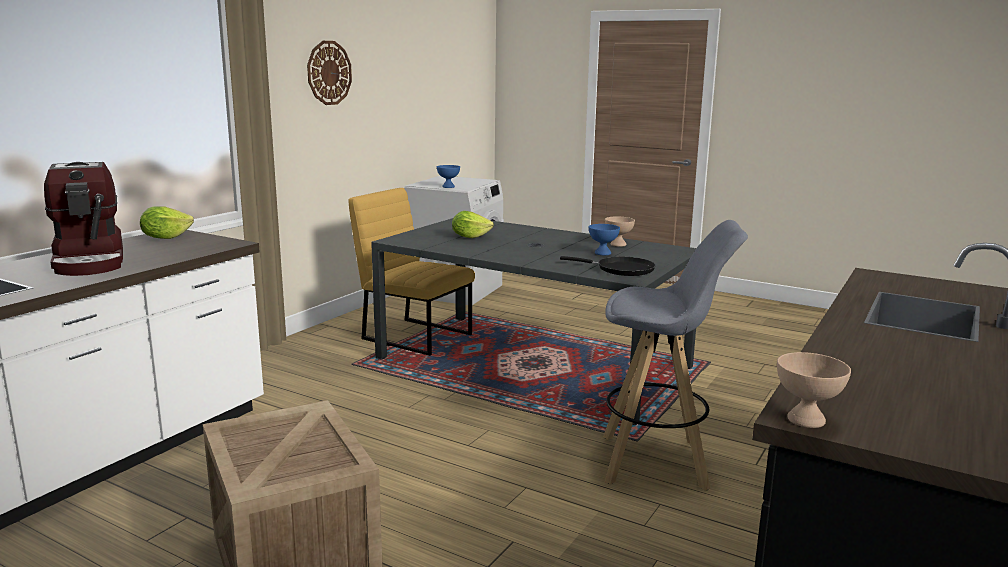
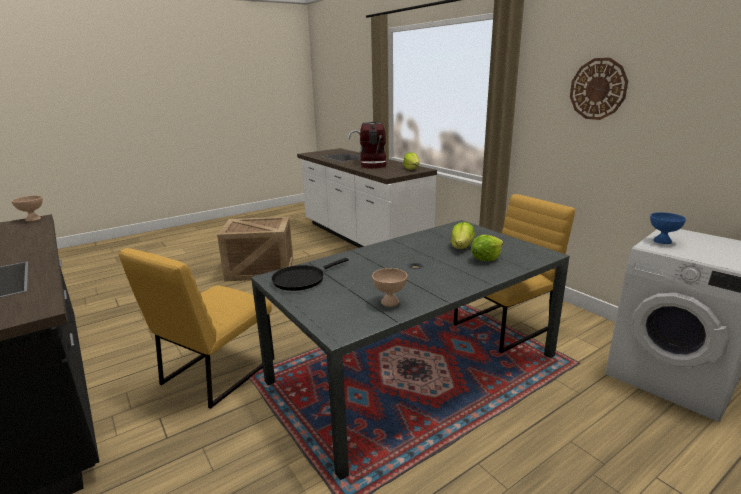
camera: 115 degrees right, 5 degrees up
coffee machine [44,162,123,276] -> coffee machine turned 90 degrees counterclockwise [360,122,387,169]
blue bowl [589,224,620,255] -> none
grey stool [603,220,748,491] -> yellow chair [119,248,275,409]
none -> lettuce [471,235,503,261]

